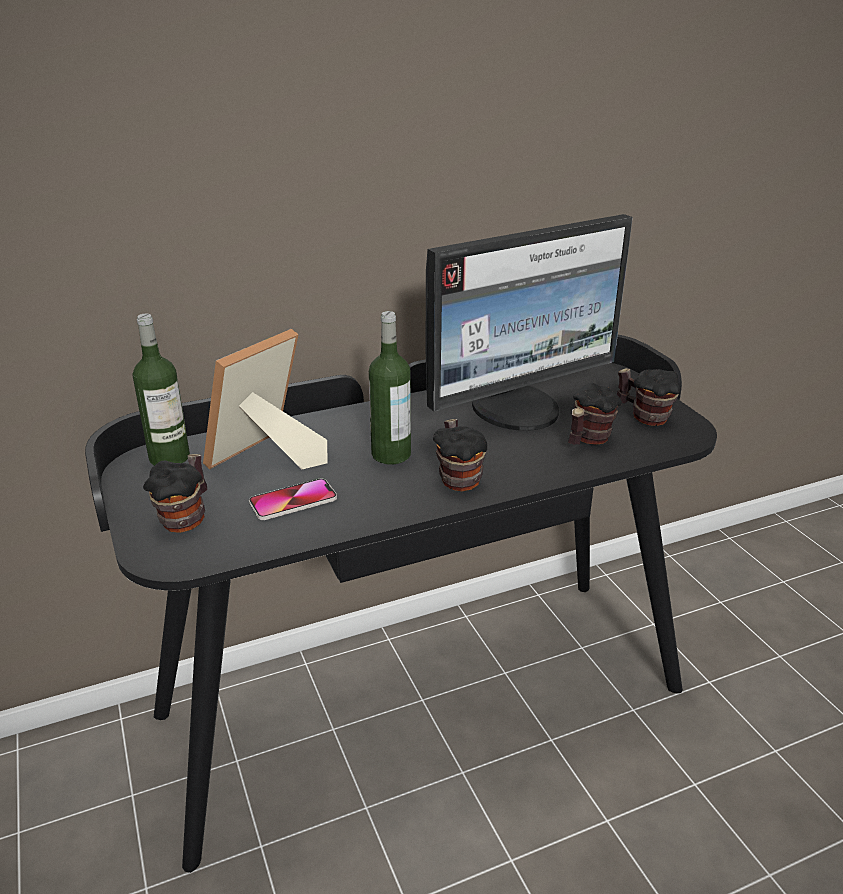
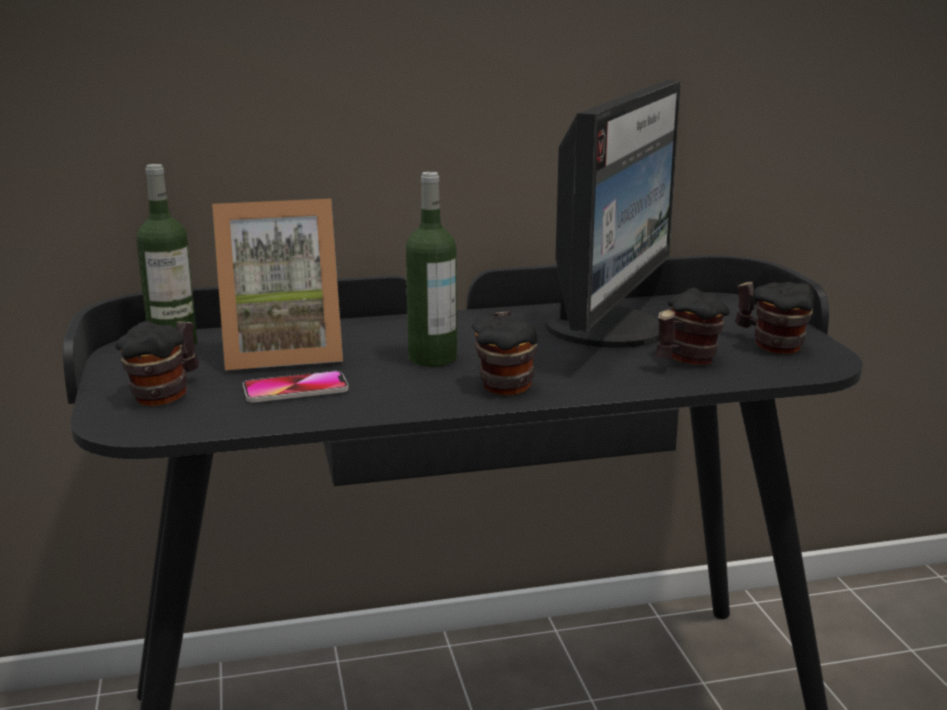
camera: 10 degrees right, 10 degrees down
picture frame [203,329,328,469] -> picture frame turned 150 degrees counterclockwise [212,199,343,370]
monitor [426,214,633,431] -> monitor turned 45 degrees counterclockwise [545,80,681,348]

